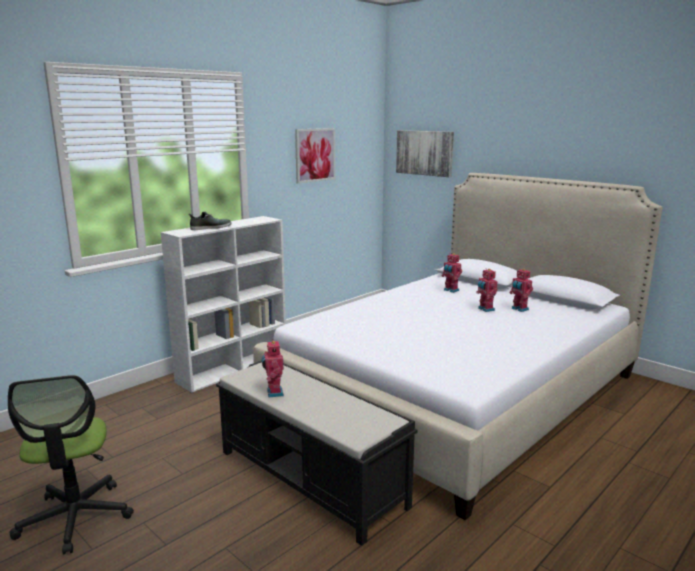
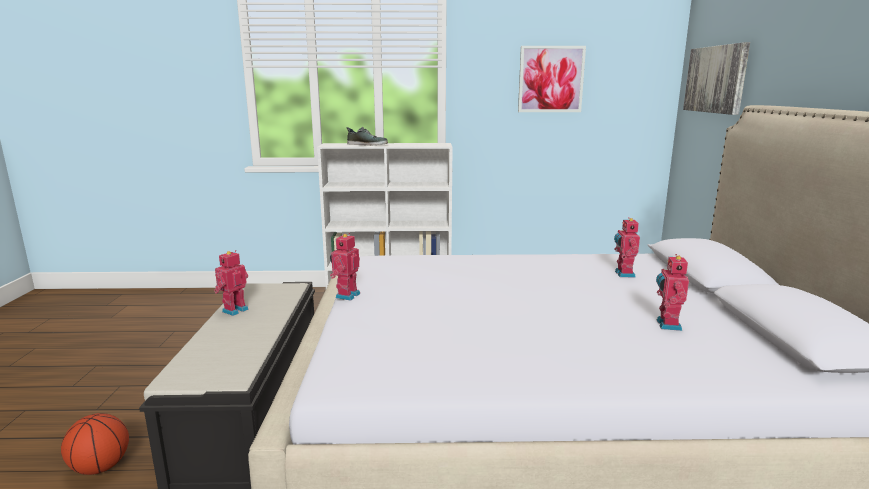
camera: 45 degrees right, 0 degrees up
office chair [8,375,134,555] -> none
toy robot [476,269,498,312] -> toy robot moved to [330,233,360,301]
none -> basketball [61,413,129,475]

